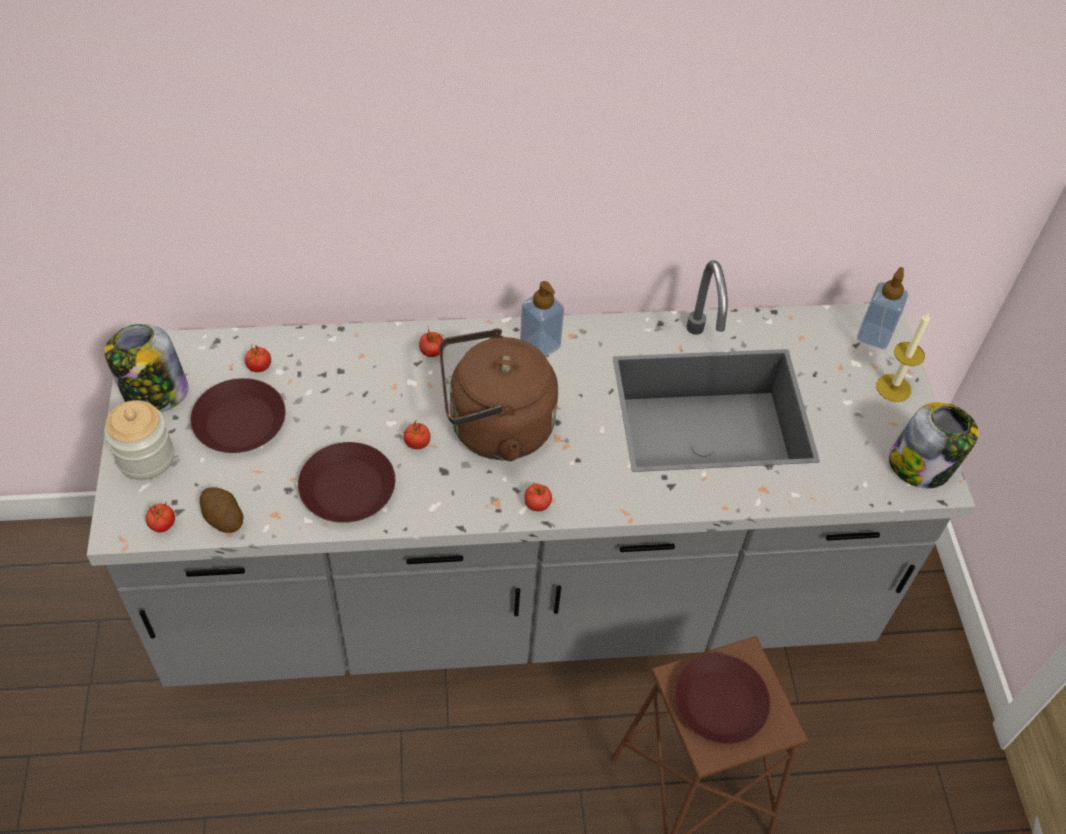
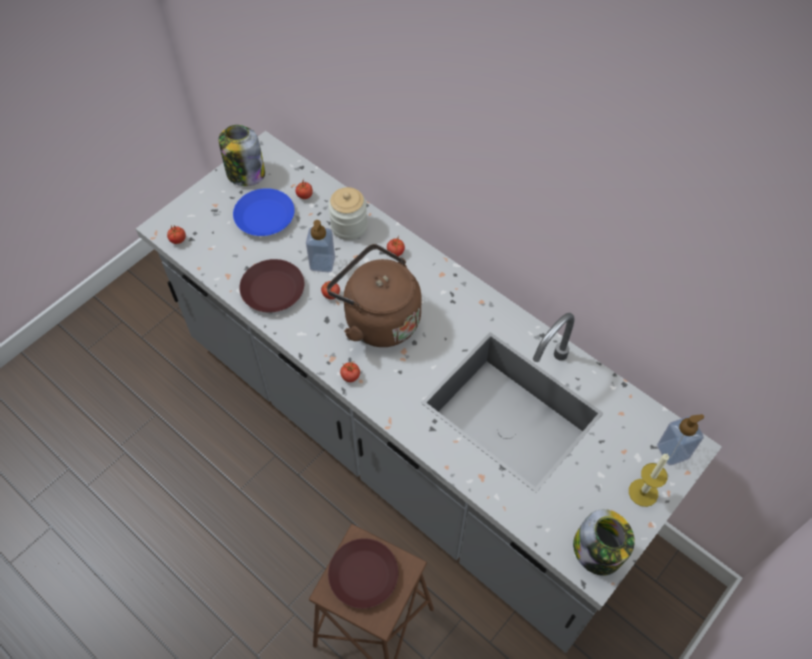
camera: 50 degrees right, 5 degrees up
jar [104,400,174,480] -> jar moved to [328,187,368,240]
brown plate [191,378,286,453] -> blue plate [233,188,295,236]
potato [200,487,244,533] -> none
soap dispenser [520,281,564,357] -> soap dispenser moved to [306,220,335,272]

